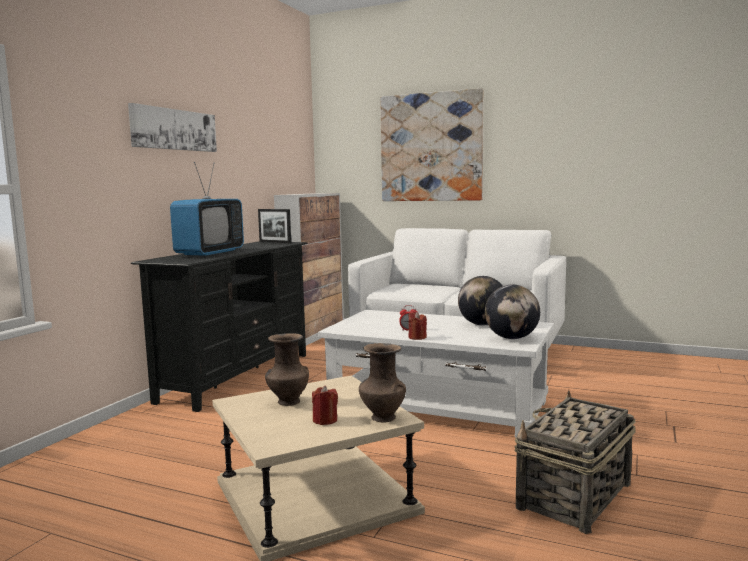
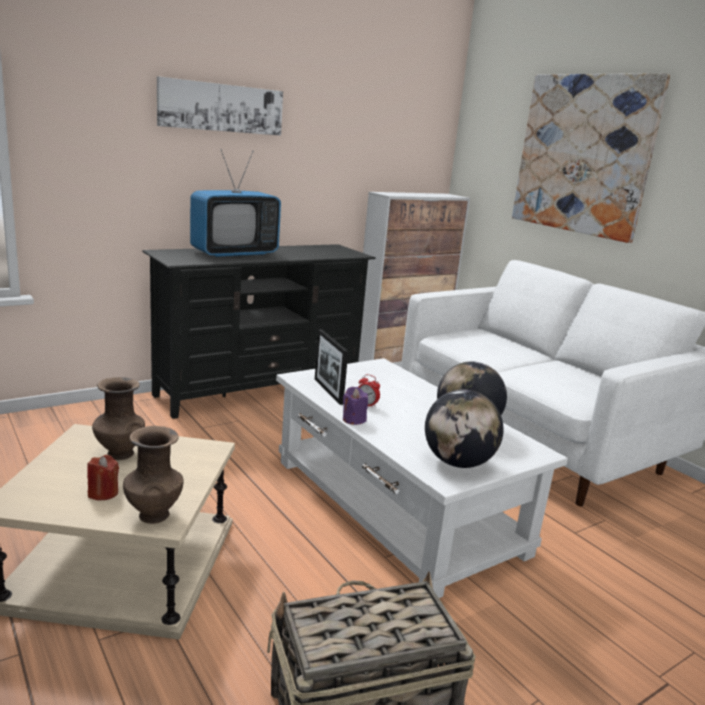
camera: 30 degrees right, 10 degrees up
picture frame [258,209,291,243] -> picture frame moved to [315,329,348,405]
red candle [408,312,427,340] -> purple candle [343,387,368,425]

